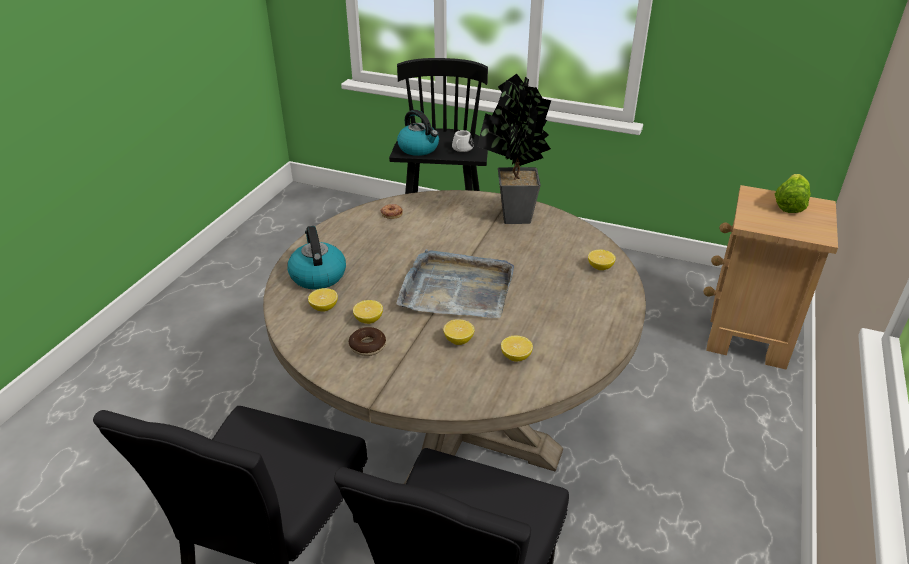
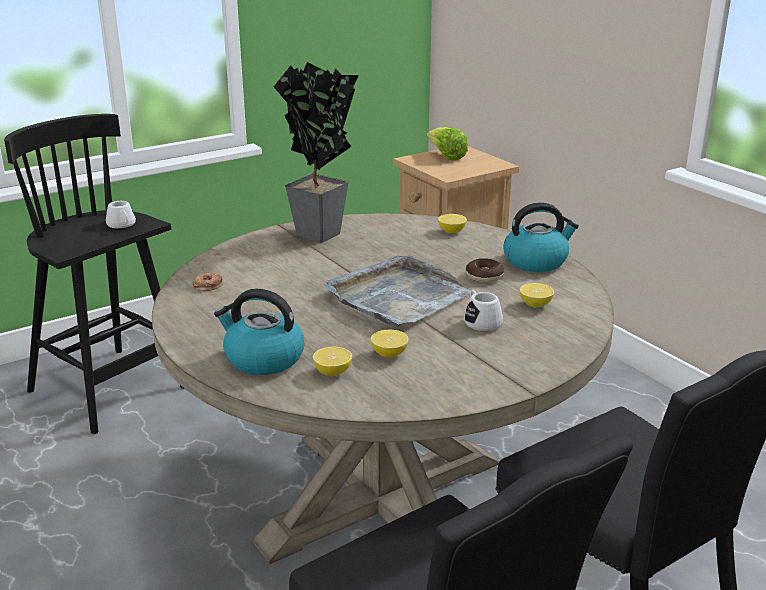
camera: 55 degrees left, 10 degrees down
donut [349,327,386,356] -> donut moved to [466,258,504,282]
kettle [397,110,439,156] -> kettle moved to [503,203,579,272]
lemon [443,319,475,345] -> white mug [464,290,503,331]

